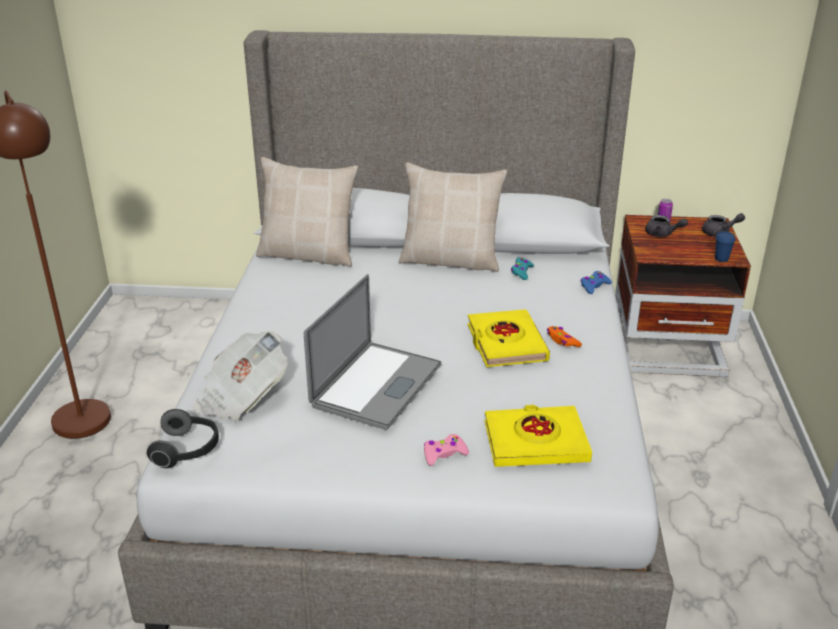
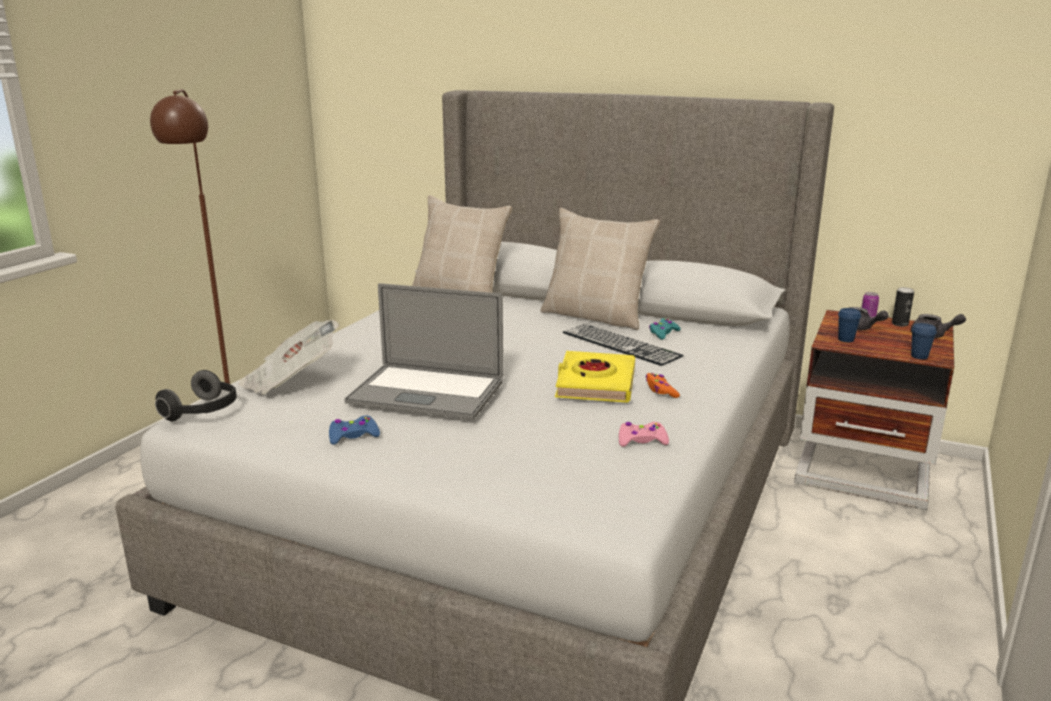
camera: 20 degrees right, 10 degrees down
laptop [304,274,441,430] -> laptop turned 60 degrees clockwise [344,283,503,419]
pink game controller [424,434,469,466] -> pink game controller moved to [619,422,669,447]
yellow book [485,405,592,467] -> none
blue game controller [580,271,612,294] -> blue game controller moved to [329,416,380,445]
none -> keyboard [563,324,684,366]
none -> blue cup [838,308,861,342]
none -> can [892,287,914,326]

